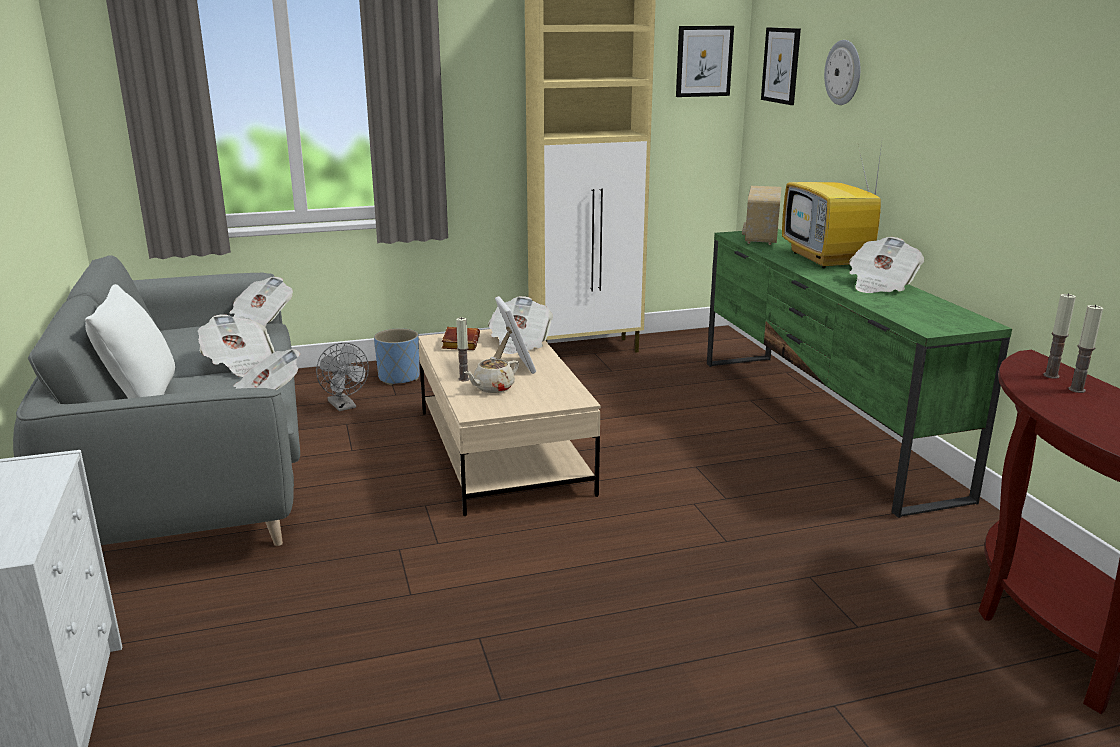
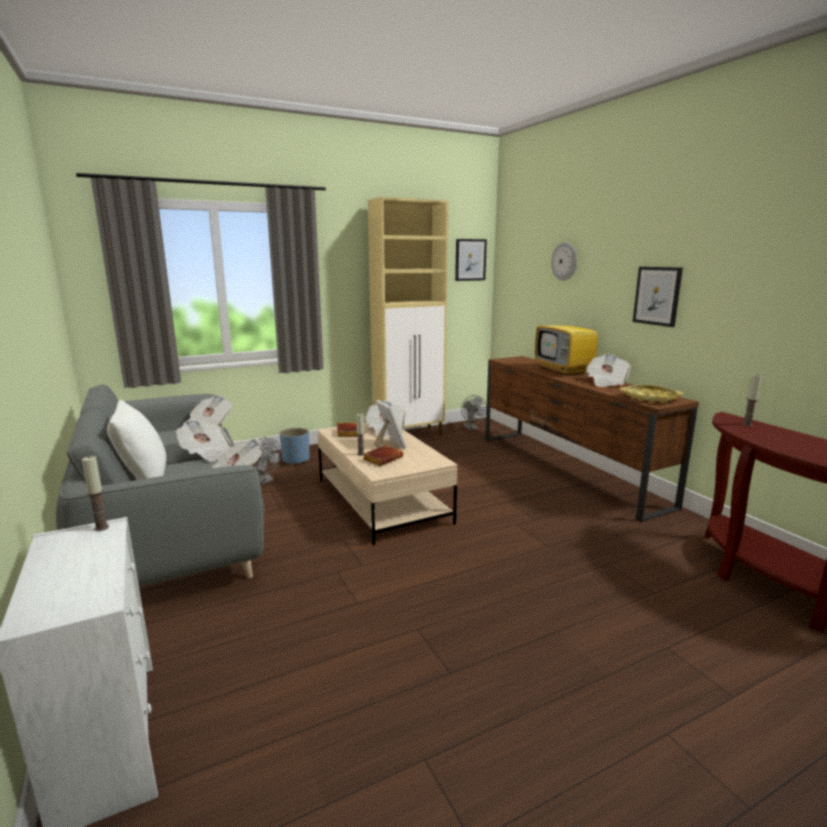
camera: 10 degrees left, 5 degrees down
beige teapot [464,357,519,393] -> brown book [363,445,403,466]
green tv stand [707,229,1012,518] -> brown tv stand [485,356,699,522]
radio [742,186,781,245] -> none
picture [761,27,801,105] -> picture moved to [633,267,683,327]
candle [1068,304,1103,393] -> candle moved to [82,456,109,531]
none -> grey fan [461,395,487,430]
none -> yellow tray [620,385,684,403]

